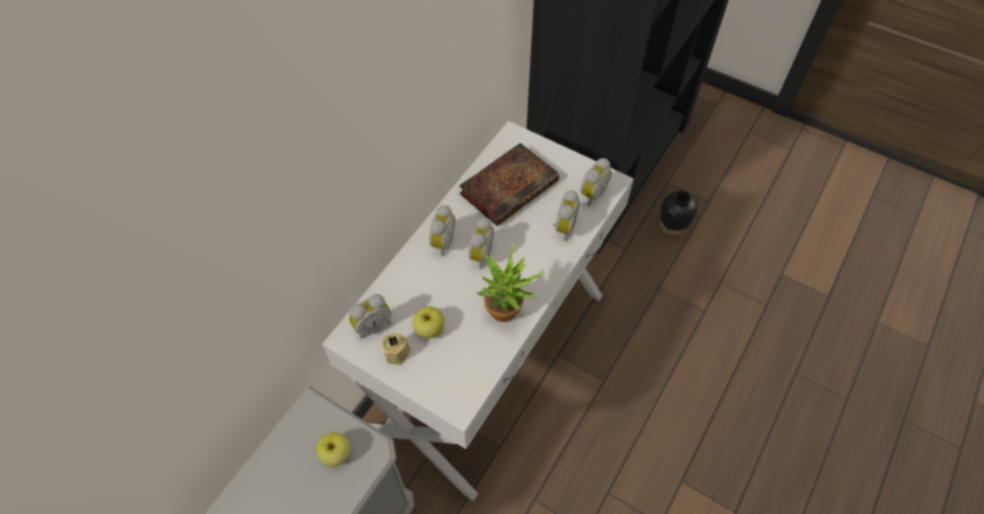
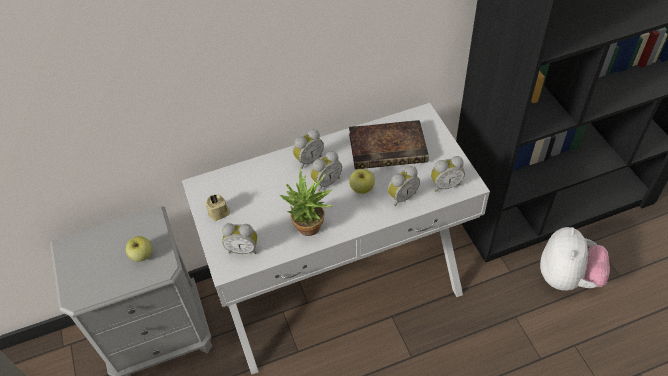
camera: 40 degrees right, 5 degrees down
alarm clock [349,294,391,339] -> alarm clock moved to [222,223,257,254]
apple [412,306,445,338] -> apple moved to [349,169,375,194]
black vase [660,191,697,236] -> plush toy [540,227,610,291]

